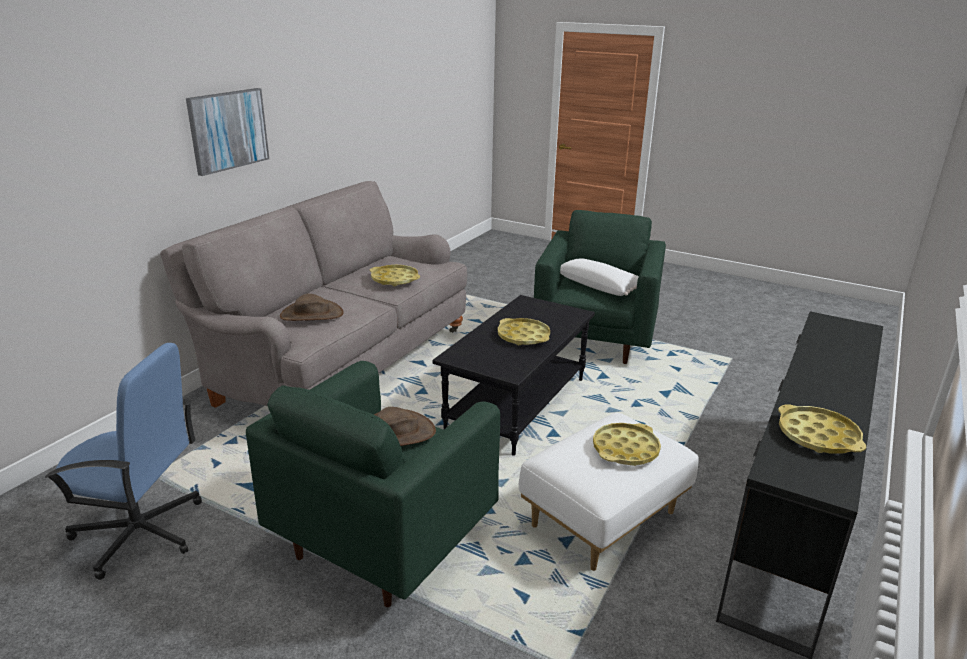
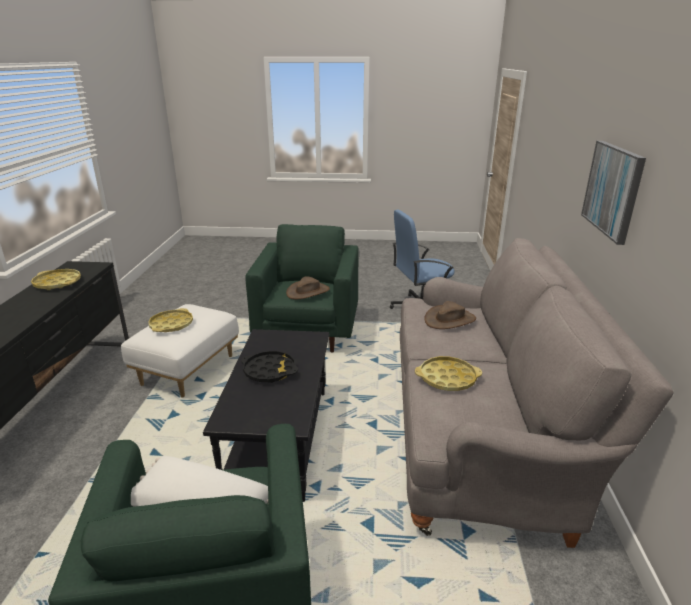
camera: 155 degrees right, 0 degrees up
yellow tray [498,318,550,345] -> black tray [241,351,298,383]

